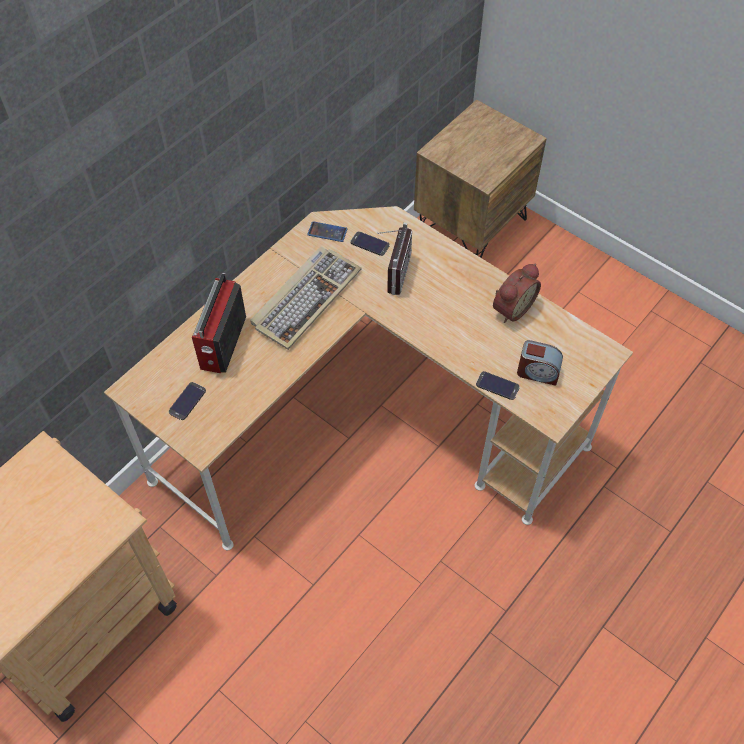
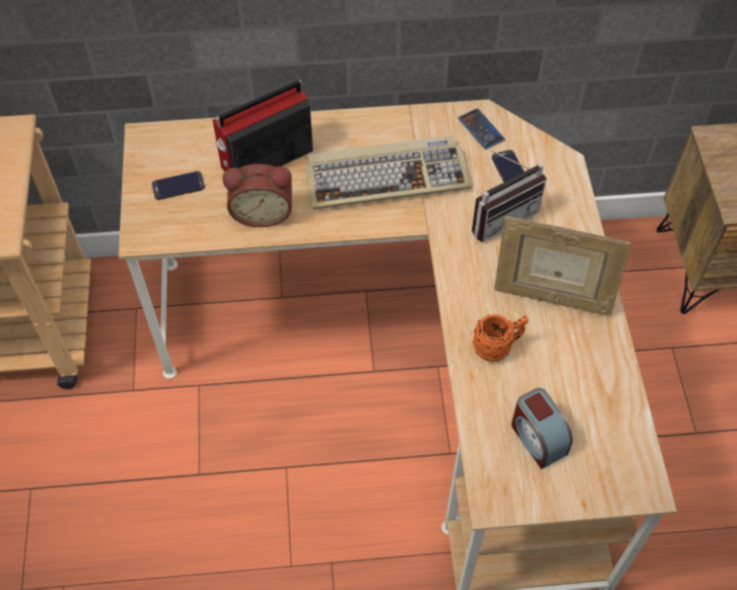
camera: 45 degrees right, 0 degrees up
phone [476,371,520,400] -> none
alarm clock [493,264,541,323] -> alarm clock moved to [223,164,292,227]
none -> orange mug [473,314,529,362]
none -> picture frame [494,216,631,316]

